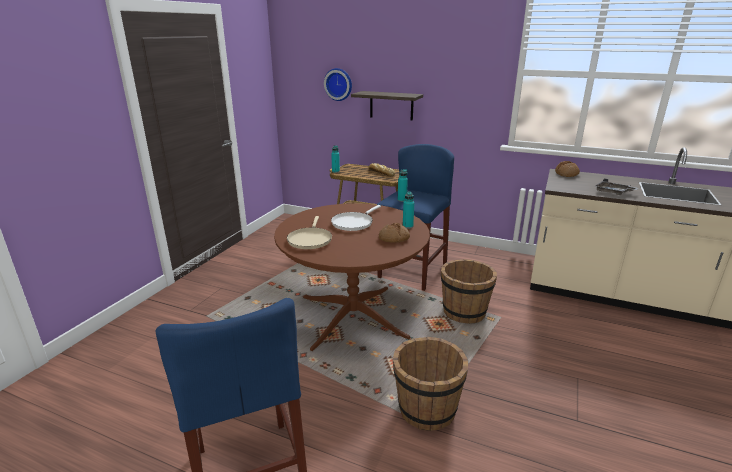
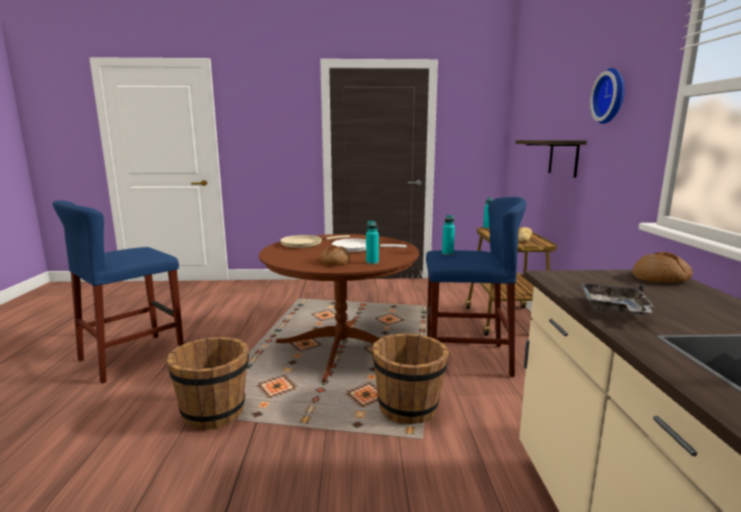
camera: 65 degrees right, 10 degrees down
wall clock [324,68,352,101] -> wall clock moved to [590,68,625,124]

